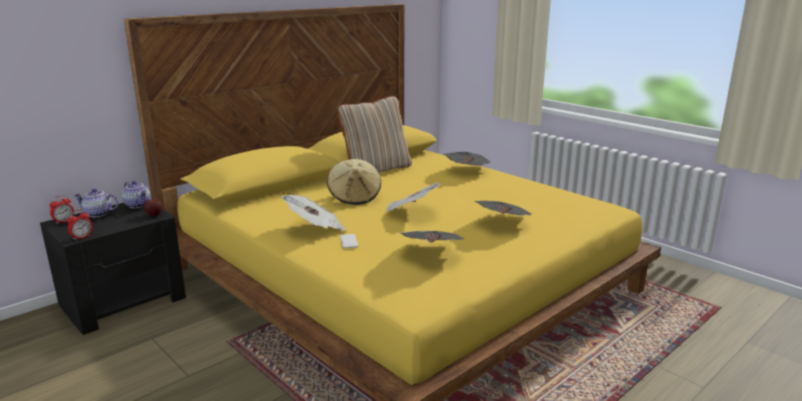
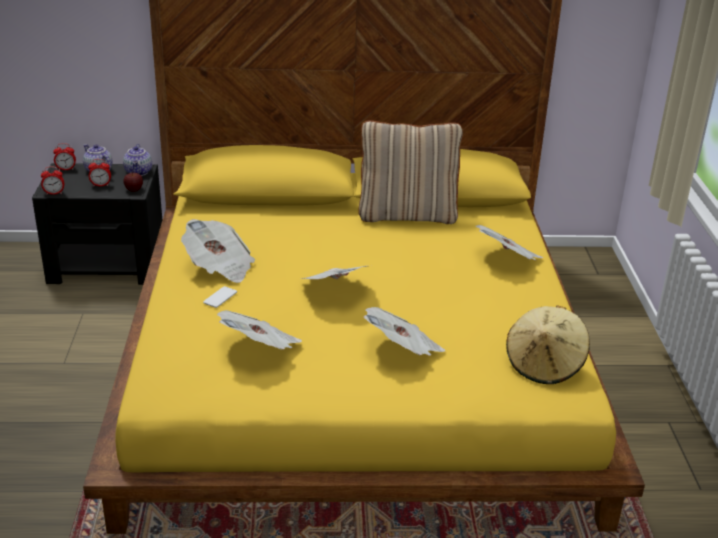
camera: 40 degrees right, 10 degrees up
beige hat [327,159,381,205] -> beige hat moved to [506,306,590,384]
none -> alarm clock [88,159,111,187]

